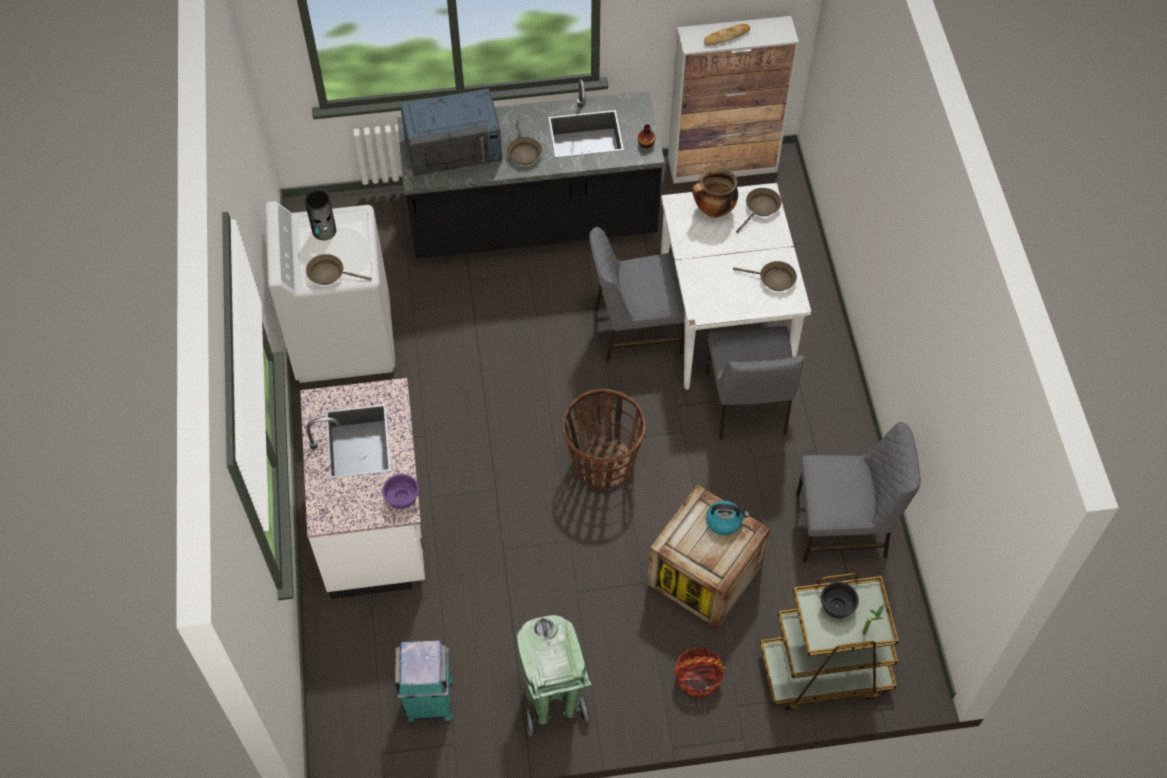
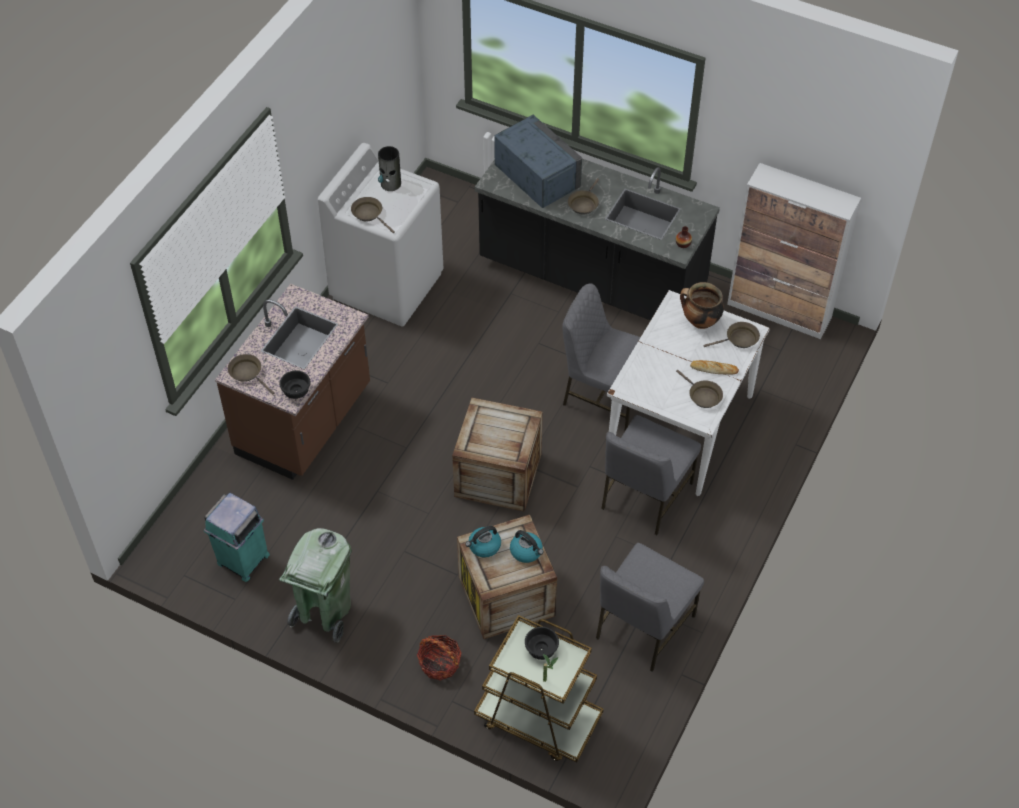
camera: 35 degrees right, 5 degrees down
white counter [300,378,425,599] -> brown counter [215,284,370,480]
purple bowl [382,474,419,509] -> black bowl [279,370,311,399]
blue microwave [401,89,502,176] -> blue microwave turned 150 degrees counterclockwise [494,115,582,208]
basket [563,389,645,490] -> crate [452,398,543,512]
bread [704,24,750,45] -> bread moved to [690,360,739,375]
grey chair [796,422,921,563] -> grey chair turned 90 degrees clockwise [596,543,704,672]
none -> brown frying pan [228,354,274,394]
none -> kettle [466,526,501,558]

